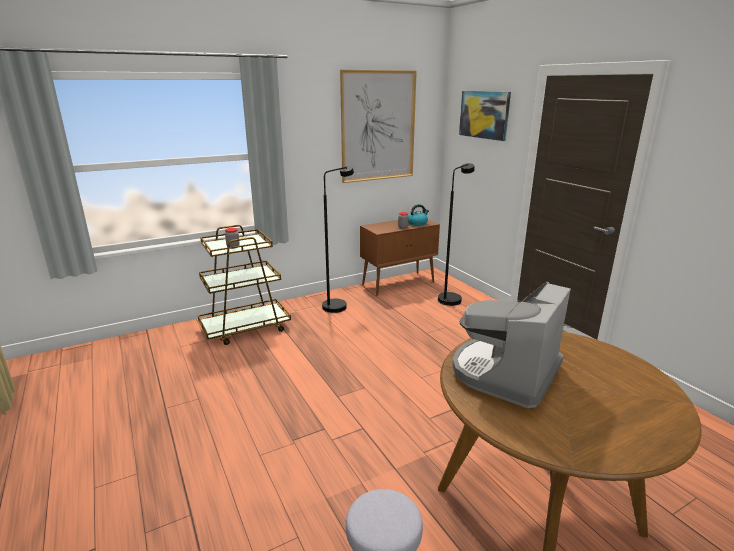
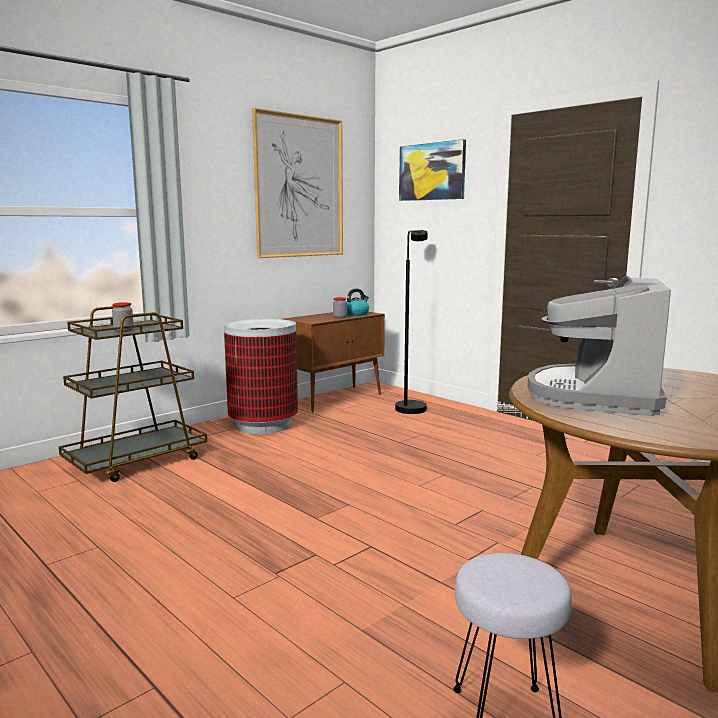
camera: 15 degrees left, 10 degrees down
black floor lamp [322,166,354,313] -> trash can [224,319,298,434]

